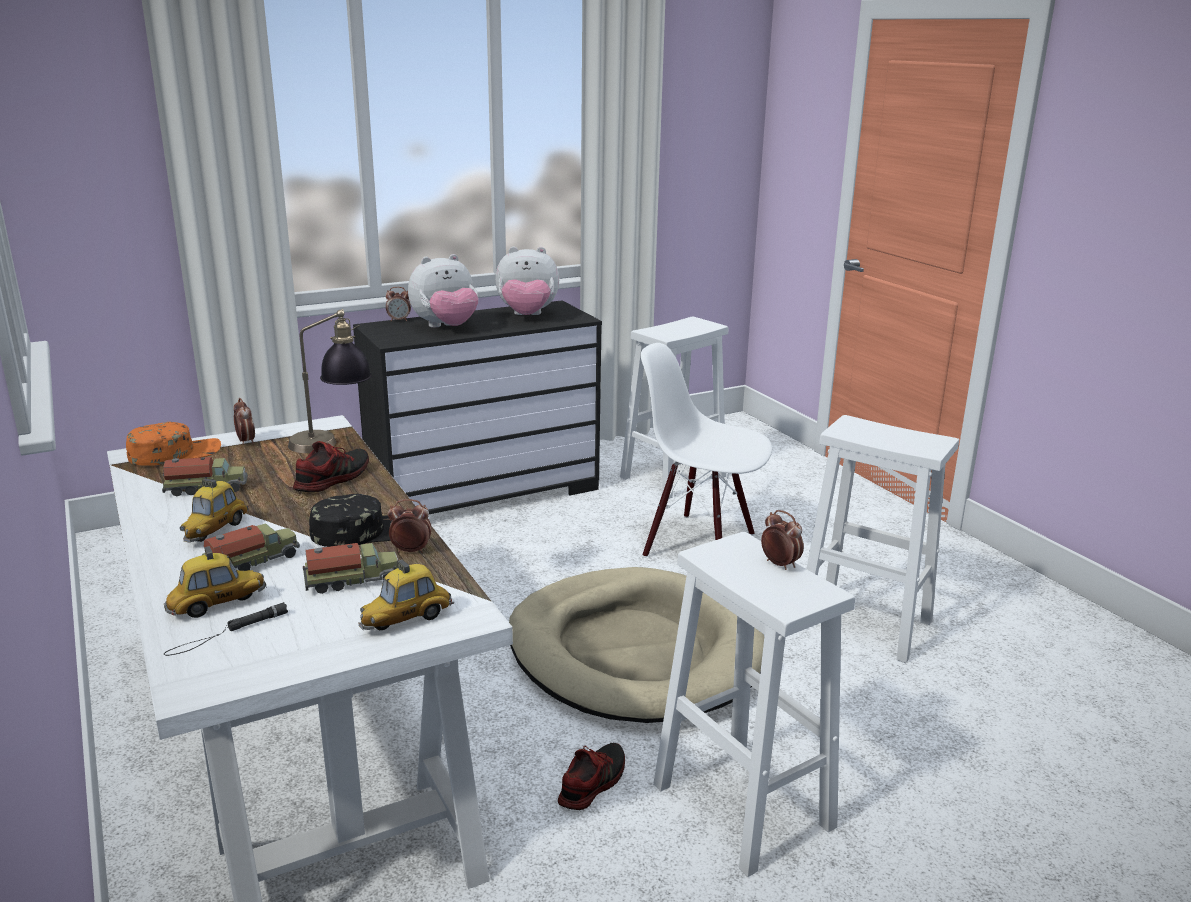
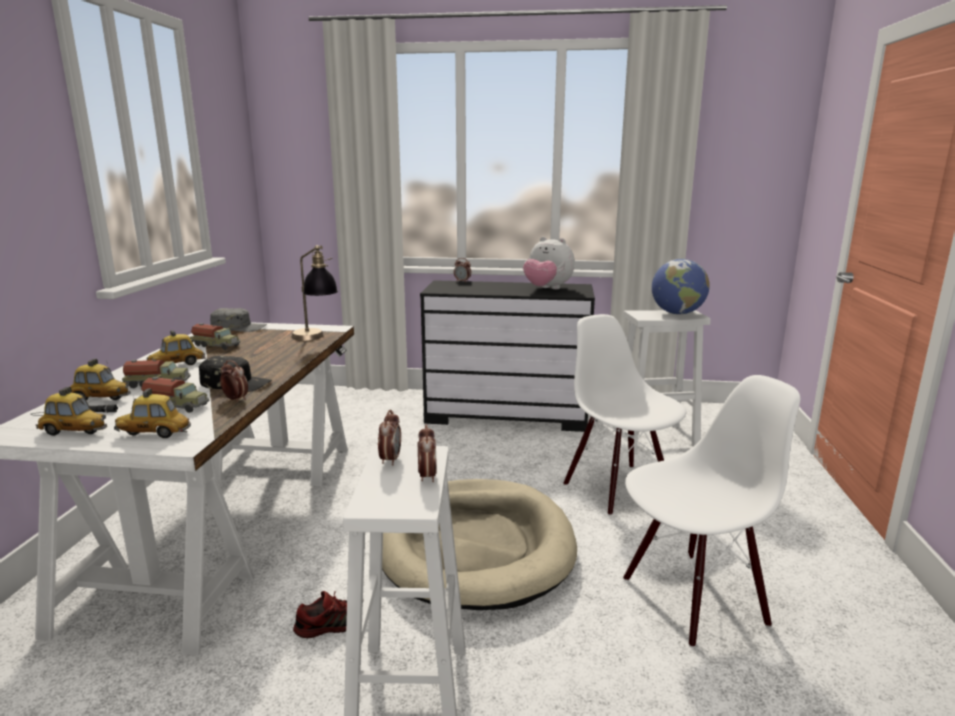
camera: 35 degrees right, 5 degrees down
orange cap [126,422,221,466] -> grey cap [210,308,267,332]
alarm clock [233,398,255,445] -> alarm clock moved to [378,410,401,466]
shoe [293,441,369,492] -> none
plush toy [408,254,479,328] -> none
white stool [804,415,959,663] -> white chair [623,375,800,648]
none -> toy car [36,387,107,436]
none -> globe [652,259,710,315]

